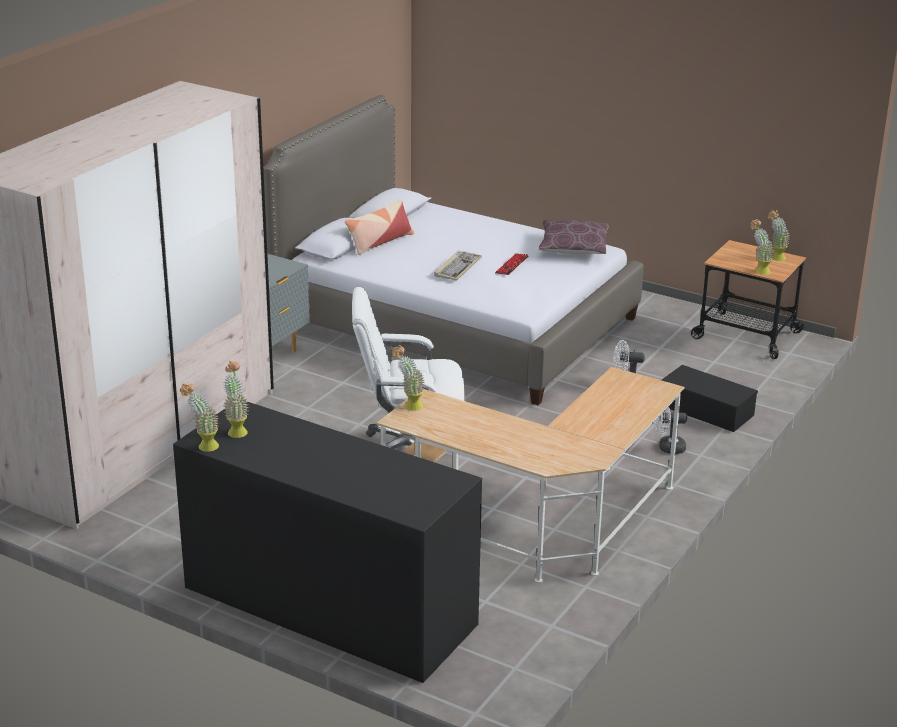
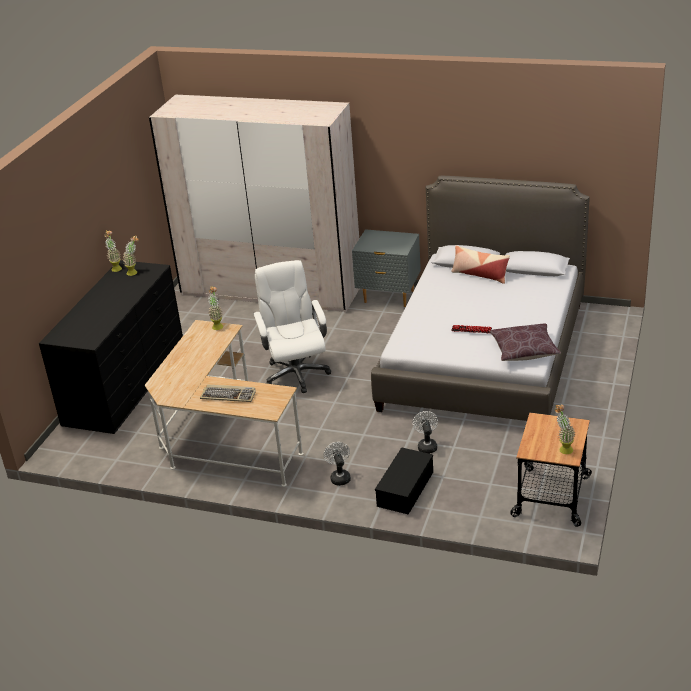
camera: 80 degrees right, 5 degrees up
keyboard [434,250,482,281] -> keyboard moved to [200,385,256,402]
potted plant [750,219,774,275] -> none

